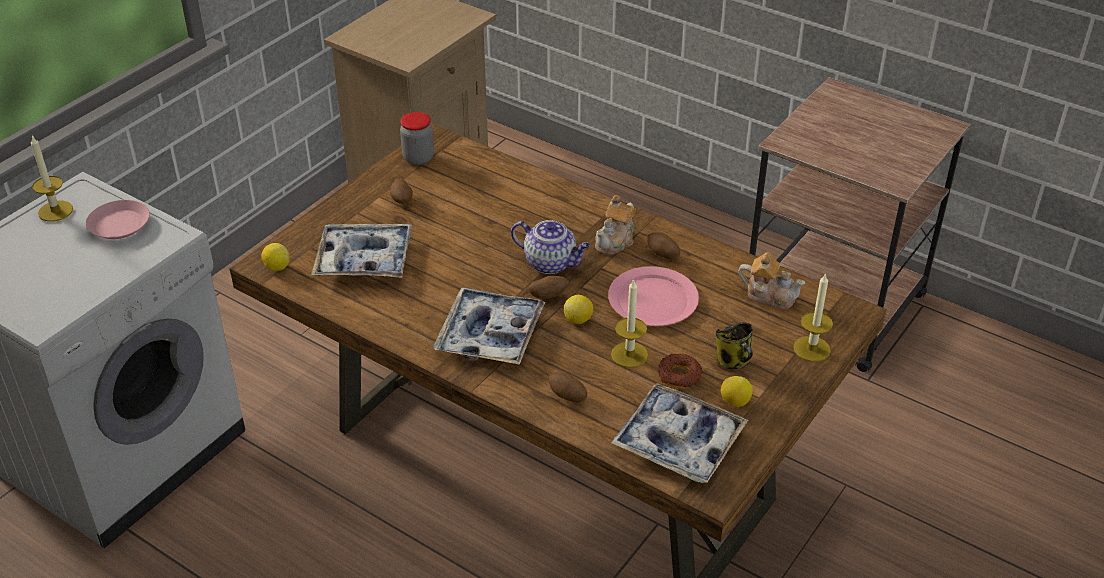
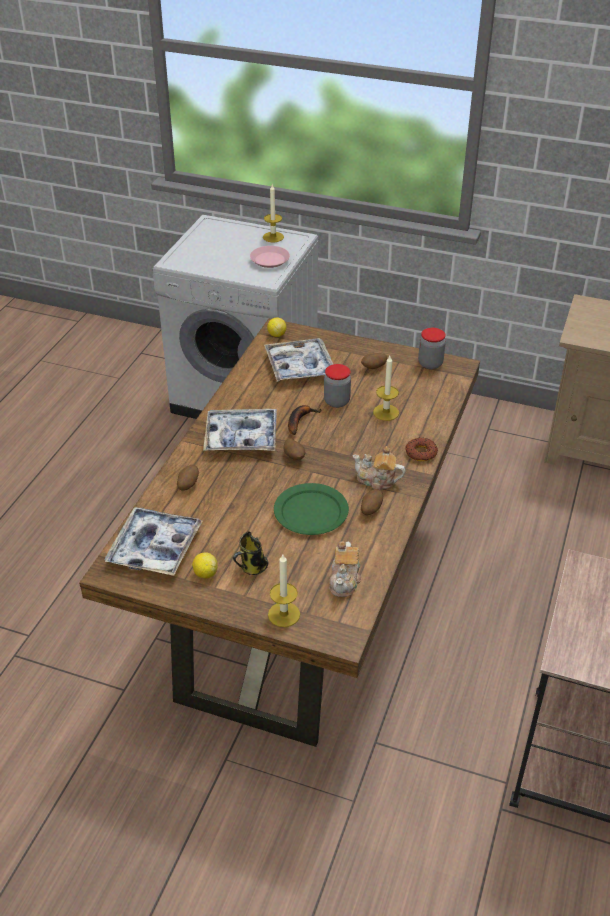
camera: 75 degrees right, 0 degrees up
teapot [511,220,590,274] -> none
lemon [564,295,593,324] -> none
pink plate [608,266,699,326] -> green plate [274,483,349,535]
candle [611,279,648,368] -> candle moved to [373,356,399,421]
donut [658,354,703,388] -> donut moved to [405,438,438,461]
none -> banana [288,405,322,435]
none -> jar [324,364,351,408]

